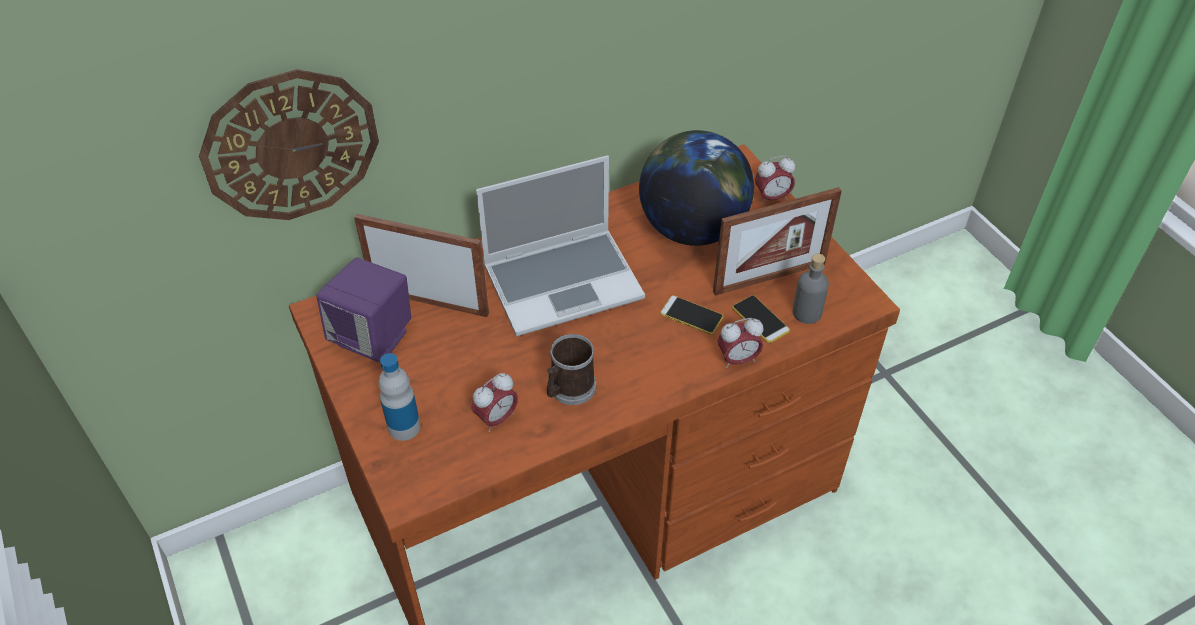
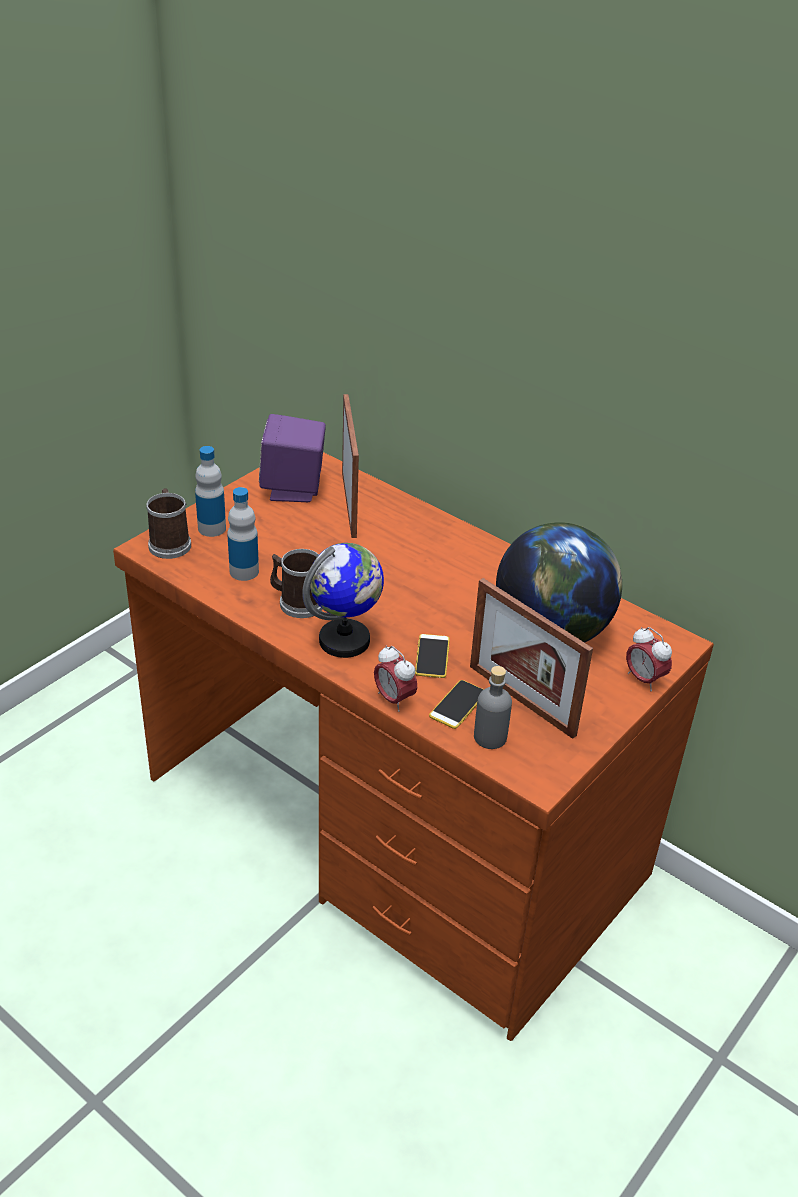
camera: 65 degrees right, 10 degrees down
wall clock [199,69,379,220] -> none
alarm clock [472,373,518,432] -> bottle [227,487,259,581]
laptop [476,155,645,336] -> none
none -> mug [146,488,191,559]
none -> globe [302,543,384,658]

